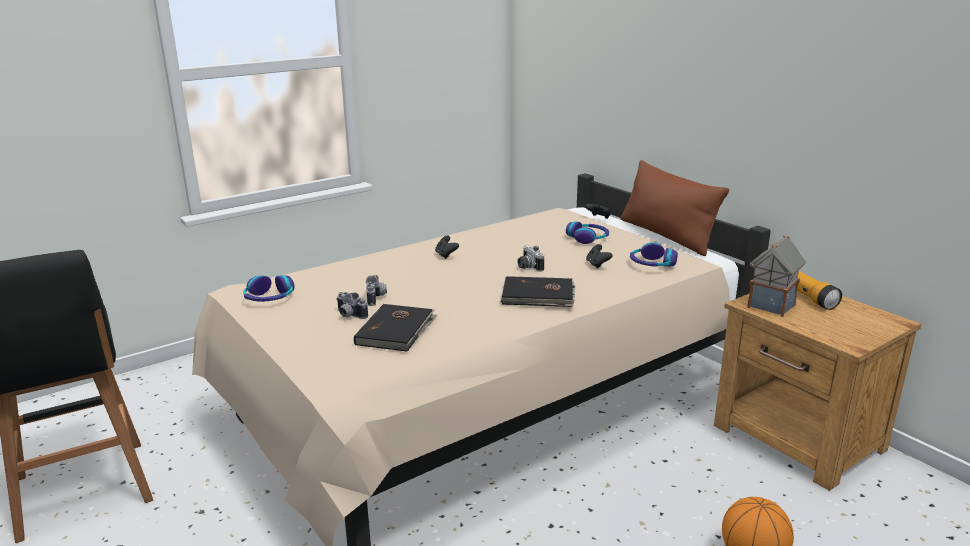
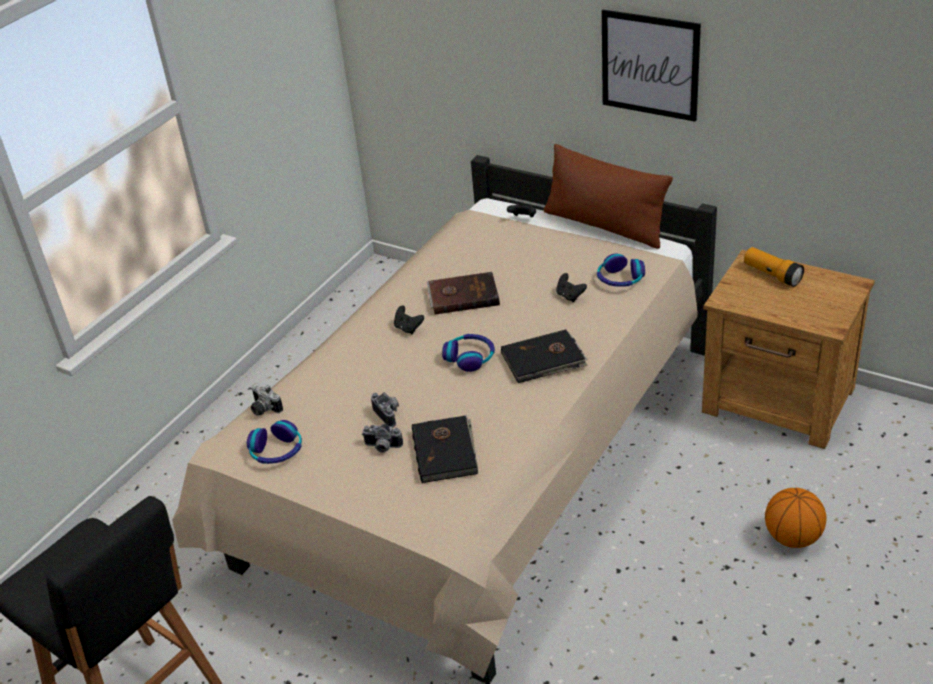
camera: 20 degrees left, 15 degrees up
camera [517,246,544,272] -> camera moved to [251,383,283,416]
headphones [566,221,609,244] -> headphones moved to [442,334,495,372]
toy house [747,235,806,317] -> none
none -> brown book [427,272,500,314]
none -> picture [602,10,701,122]

